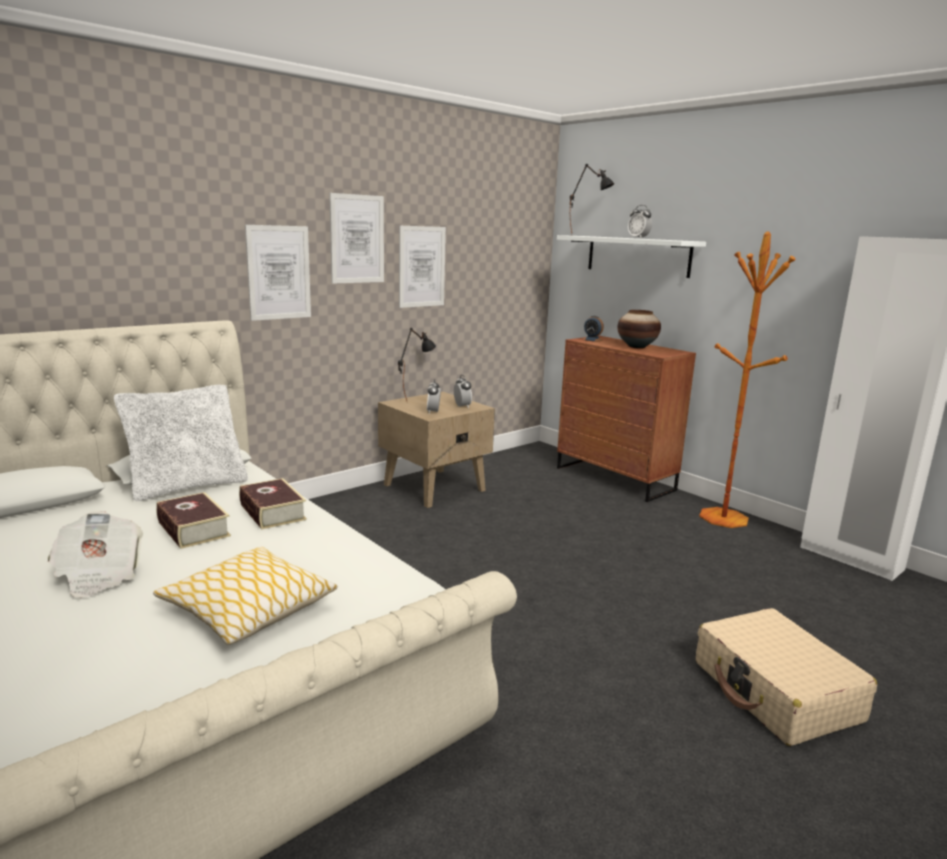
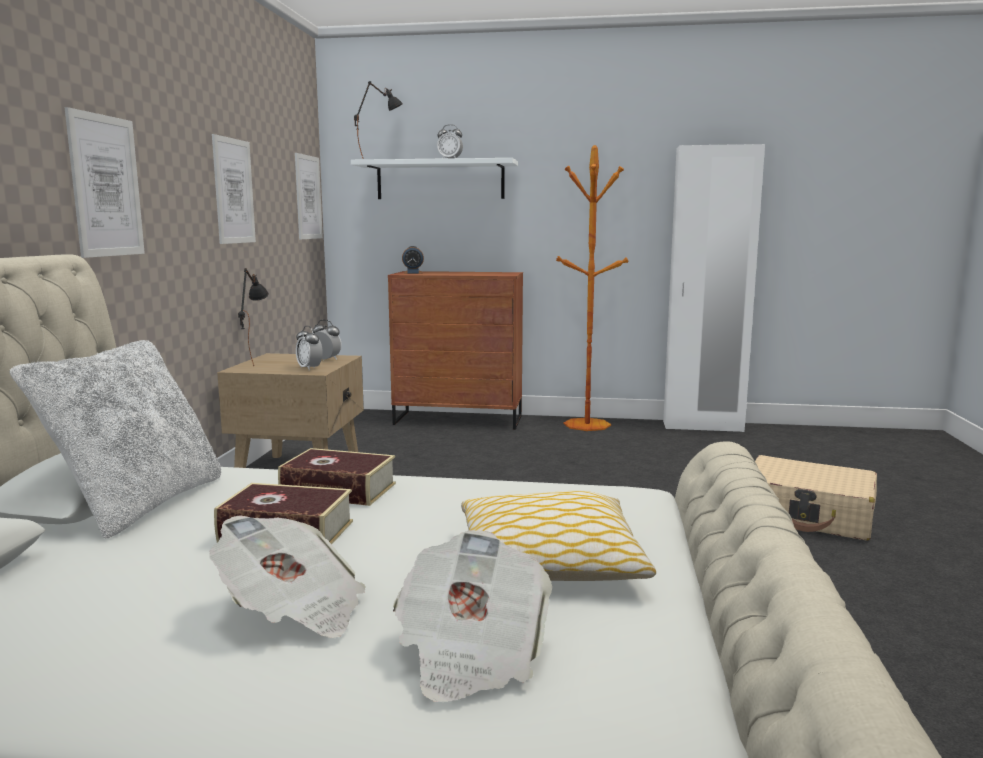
camera: 40 degrees left, 5 degrees down
picture [329,193,384,284] -> picture moved to [295,153,323,239]
vase [617,310,661,349] -> none
none -> newspaper [393,530,553,702]

